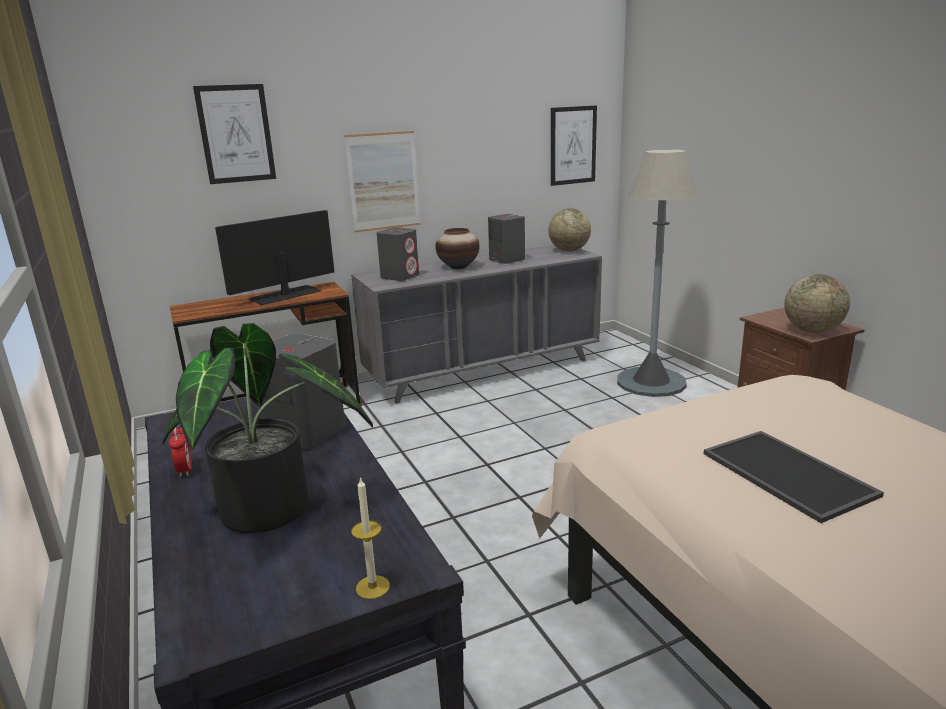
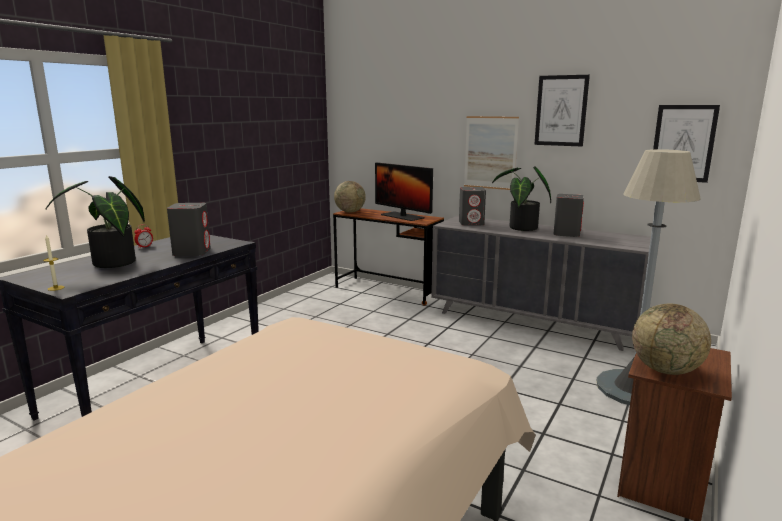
camera: 55 degrees right, 5 degrees down
picture [193,84,276,184] -> picture moved to [534,75,590,147]
monitor [215,210,335,305] -> monitor turned 150 degrees counterclockwise [375,162,433,221]
vase [435,228,480,269] -> potted plant [492,166,551,231]
globe [548,208,591,251] -> globe moved to [334,181,366,213]
tray [703,431,884,523] -> none

